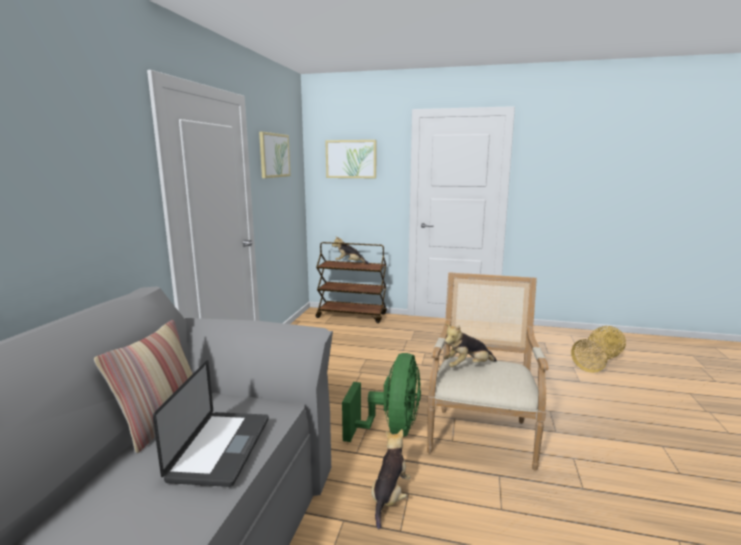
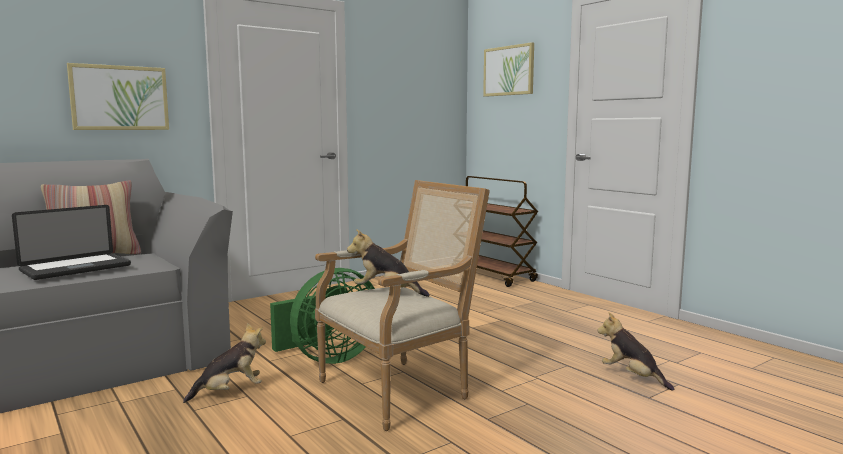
camera: 40 degrees right, 5 degrees down
picture [259,132,291,178] -> picture moved to [67,63,169,130]
plush toy [332,236,369,264] -> plush toy moved to [597,312,674,391]
basket [571,326,626,373] -> none

